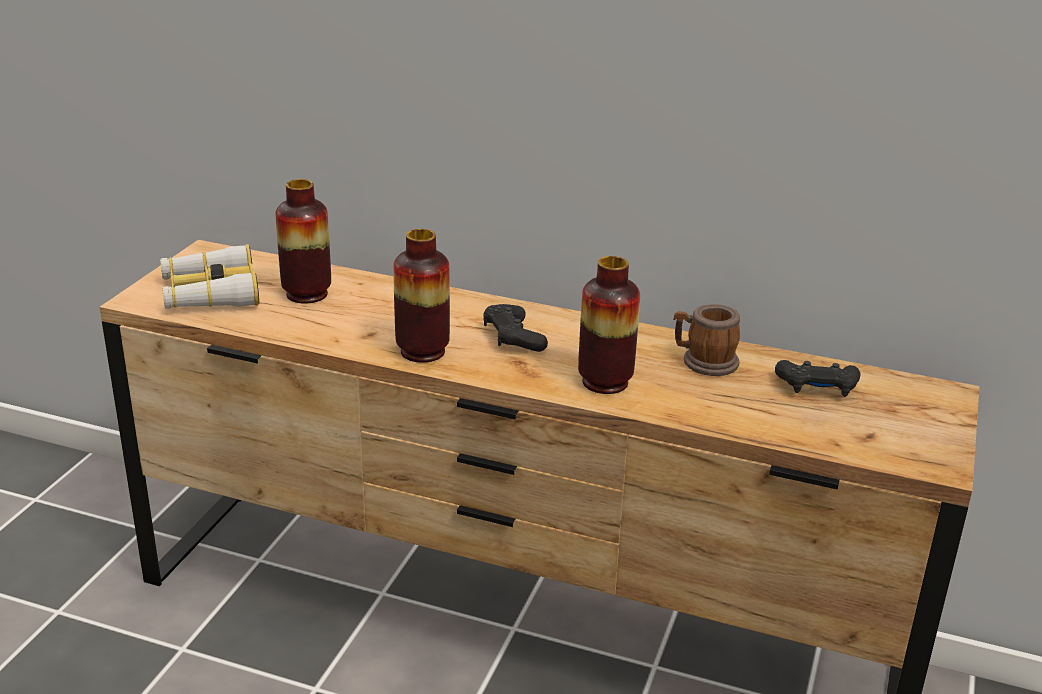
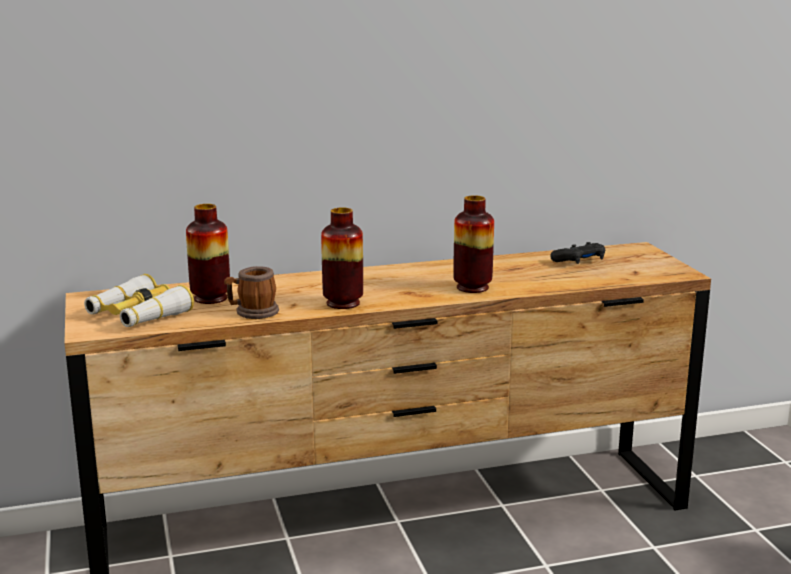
camera: 35 degrees left, 10 degrees down
black game controller [483,304,548,352] -> none
mug [674,304,740,376] -> mug moved to [224,266,279,319]

